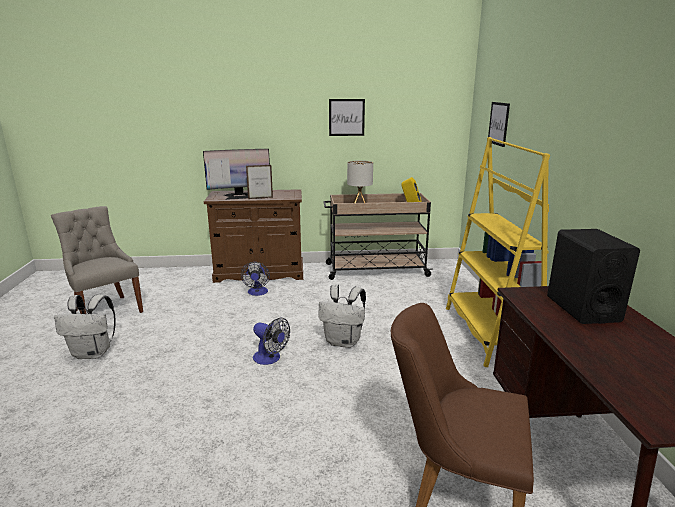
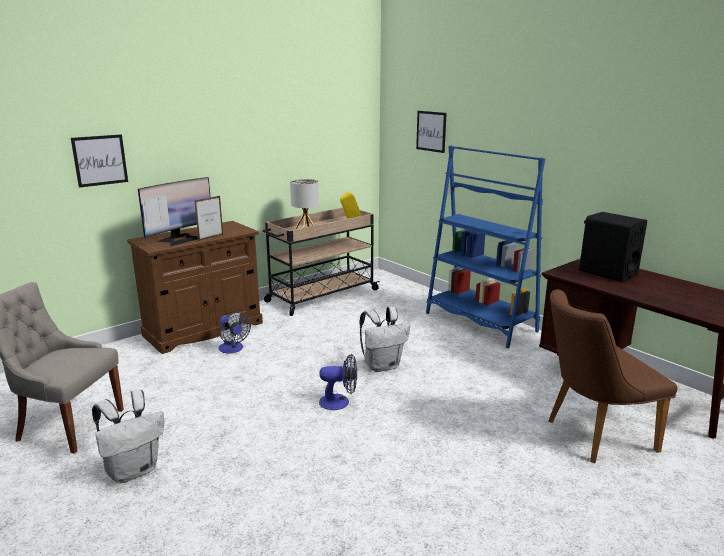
camera: 35 degrees left, 0 degrees up
picture [329,99,365,136] -> picture moved to [71,134,128,188]
yellow bookcase [446,137,550,367] -> blue bookcase [426,145,545,348]

